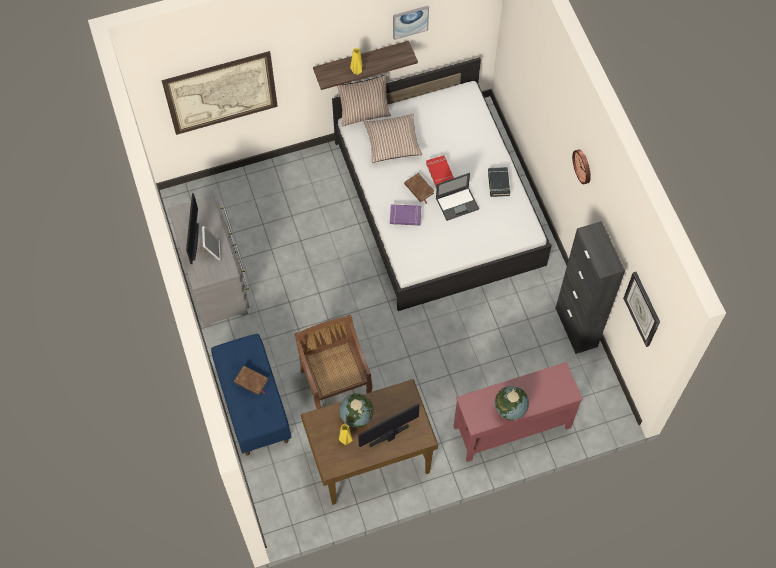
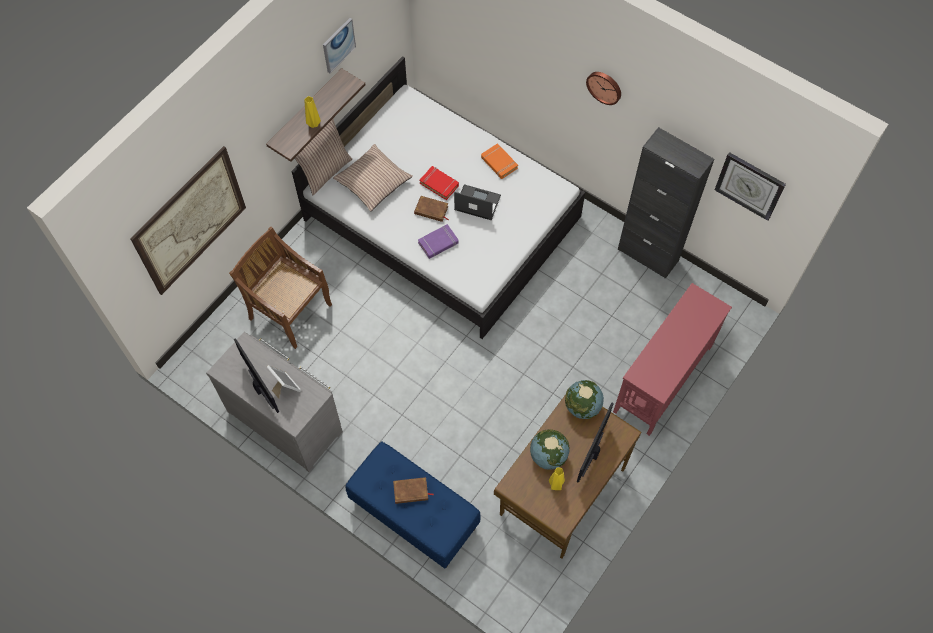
camera: 35 degrees left, 0 degrees up
brown chair [294,314,372,409] -> brown chair moved to [229,227,332,349]
laptop [436,173,479,221] -> laptop turned 105 degrees counterclockwise [454,184,501,220]
black book [488,167,510,197] -> orange book [481,143,518,179]
globe [495,386,529,420] -> globe moved to [565,380,604,419]

